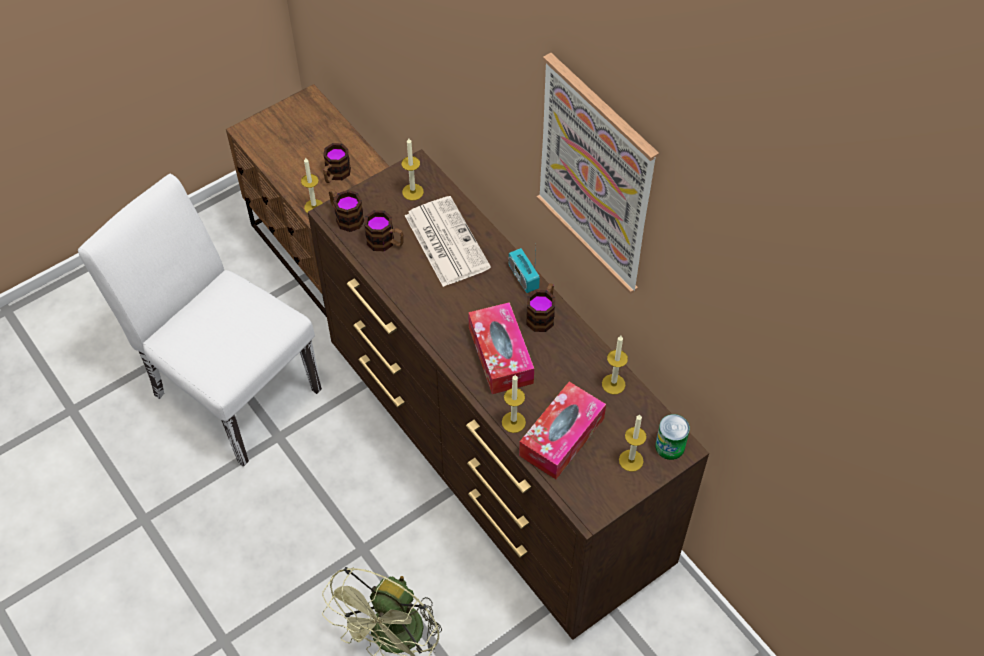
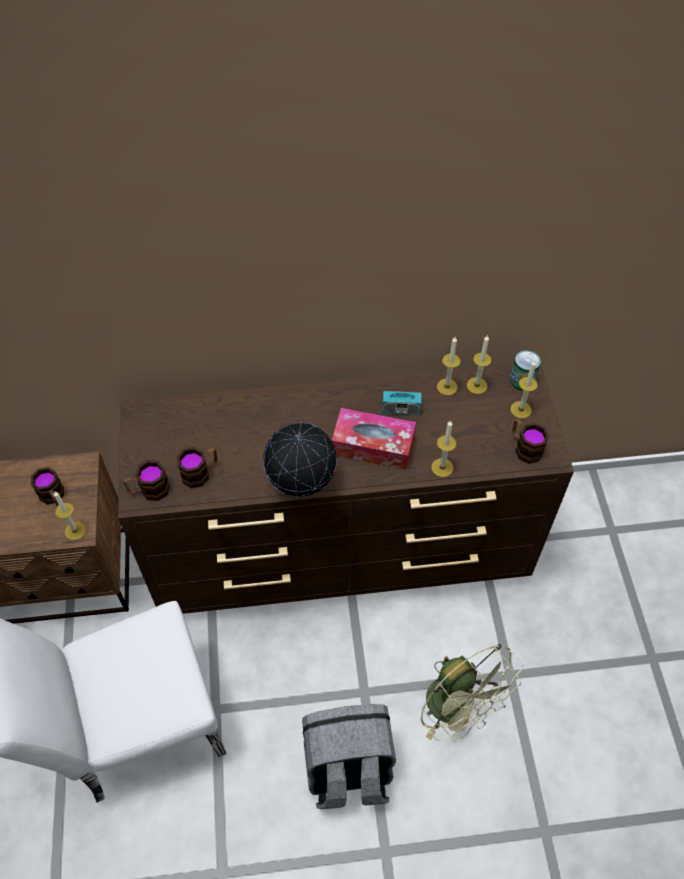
camera: 60 degrees left, 0 degrees up
candle [401,138,424,201] -> candle moved to [467,336,492,394]
newspaper [405,196,491,287] -> none
radio [509,248,540,293] -> radio moved to [382,368,422,415]
tissue box [519,382,606,479] -> none
mug [526,283,555,332] -> mug moved to [512,419,549,464]
picture [537,53,659,294] -> none
none -> globe [263,423,337,497]
none -> grey backpack [302,704,396,809]

